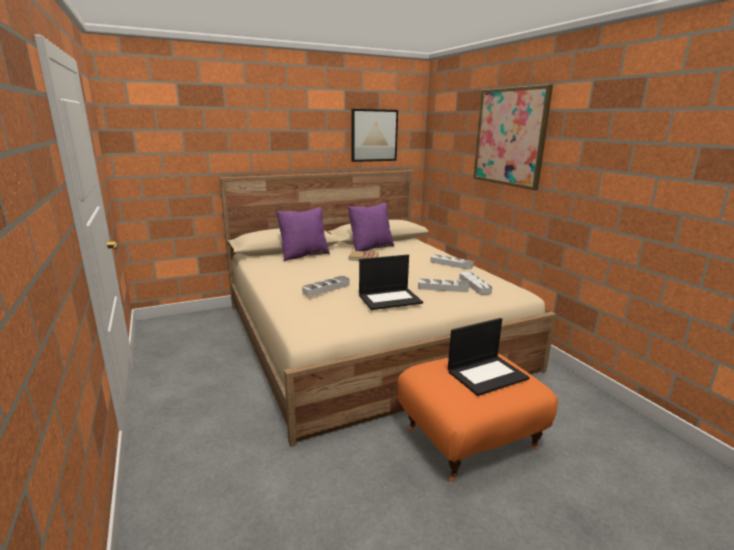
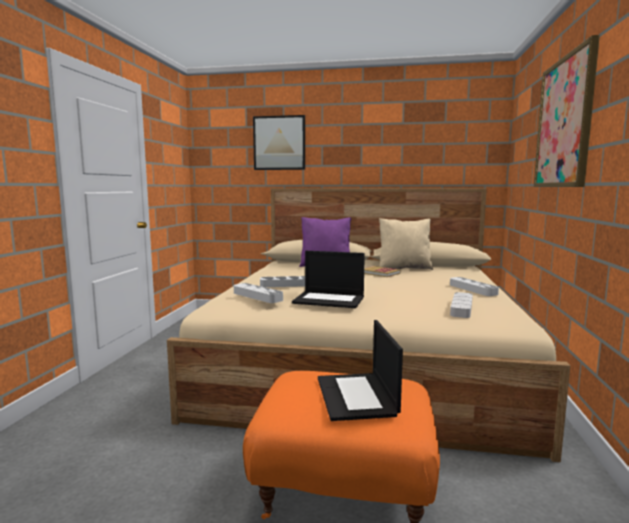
camera: 35 degrees right, 10 degrees down
purple pillow [348,203,394,251] -> beige pillow [379,218,433,270]
picture [352,109,398,162] -> picture moved to [253,115,305,170]
grey tray [418,278,469,292] -> grey tray moved to [234,283,283,303]
laptop [448,318,529,396] -> laptop turned 75 degrees clockwise [318,320,403,421]

